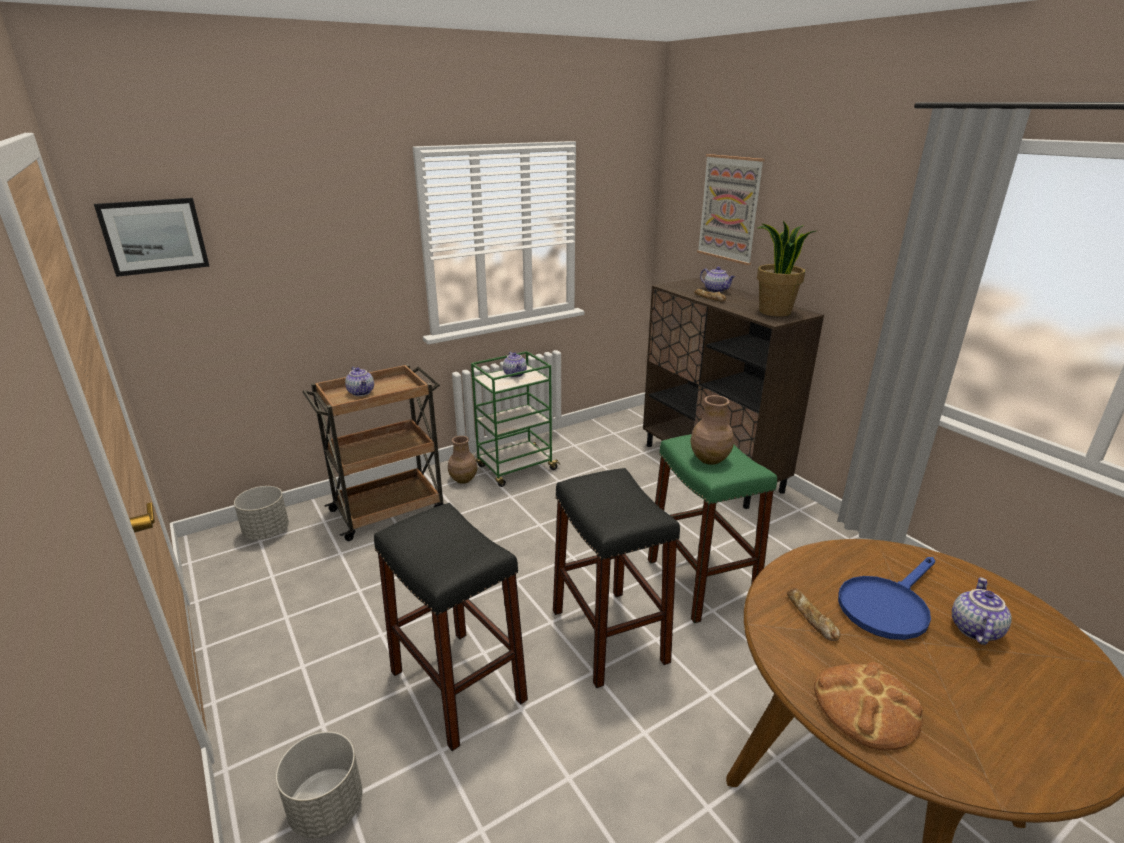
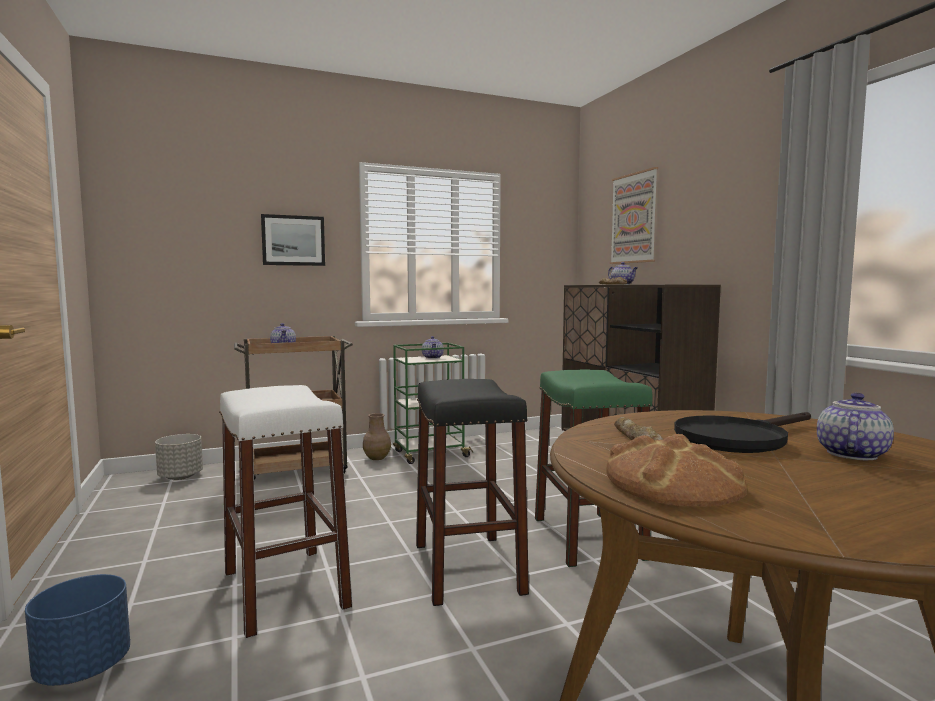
camera: 10 degrees right, 20 degrees down
picture [94,198,210,277] -> picture moved to [261,214,325,266]
grey planter [276,732,363,838] -> blue planter [25,574,130,686]
black stool [374,503,528,751] -> white stool [219,385,352,639]
brown vase [691,395,734,465] -> none
potted plant [757,220,816,316] -> none
blue frying pan [838,557,935,640] -> black frying pan [674,412,811,453]

